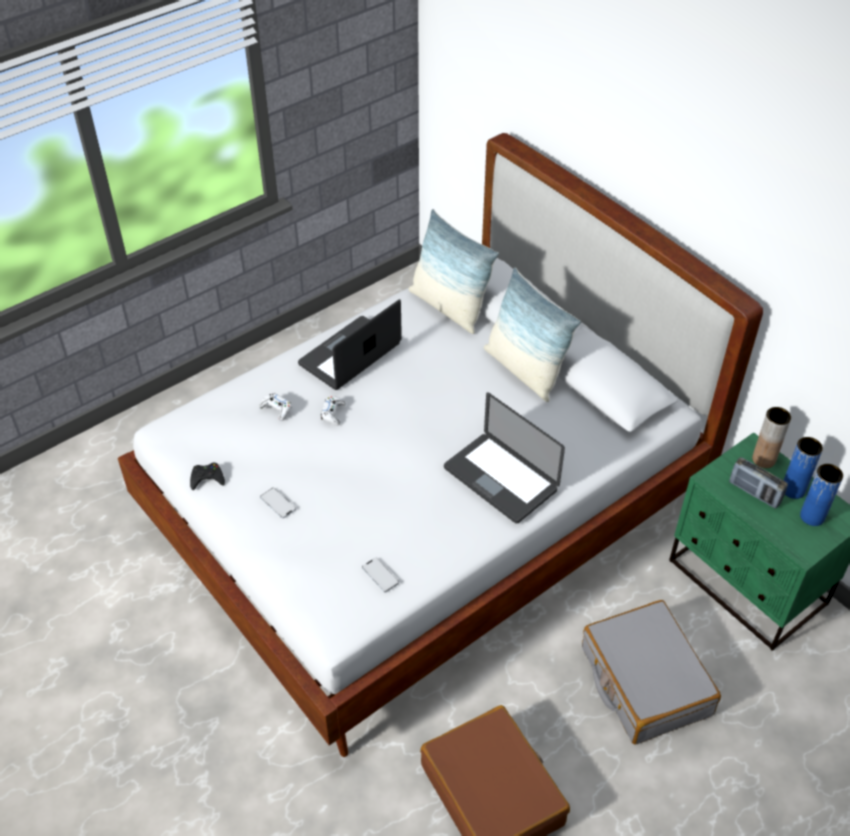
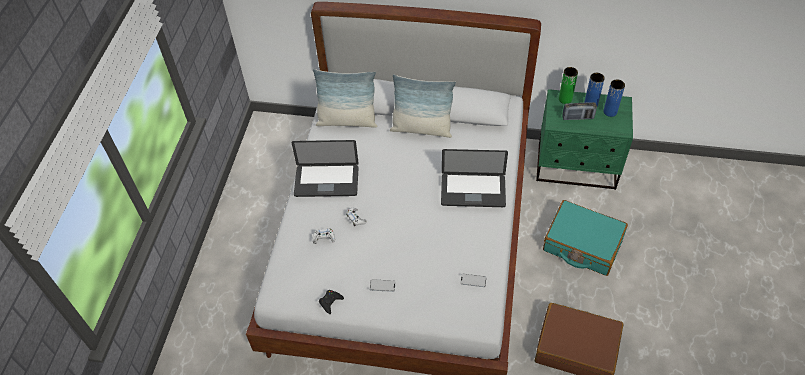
camera: 40 degrees left, 5 degrees up
laptop [298,299,402,390] -> laptop turned 90 degrees counterclockwise [291,140,359,197]
grey suitcase [582,600,721,745] -> turquoise suitcase [543,200,628,276]
brown vase [752,407,791,468] -> green vase [559,67,578,104]

